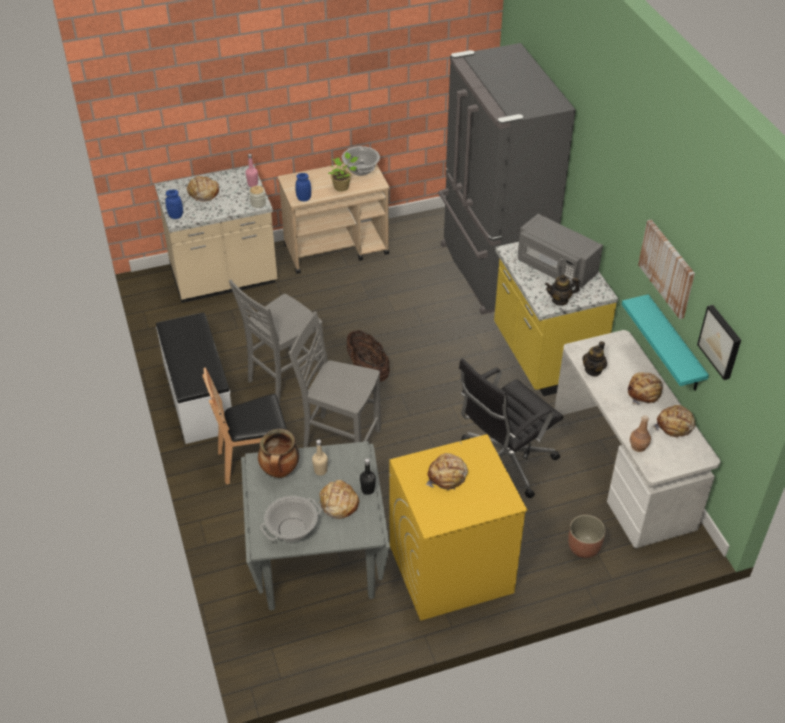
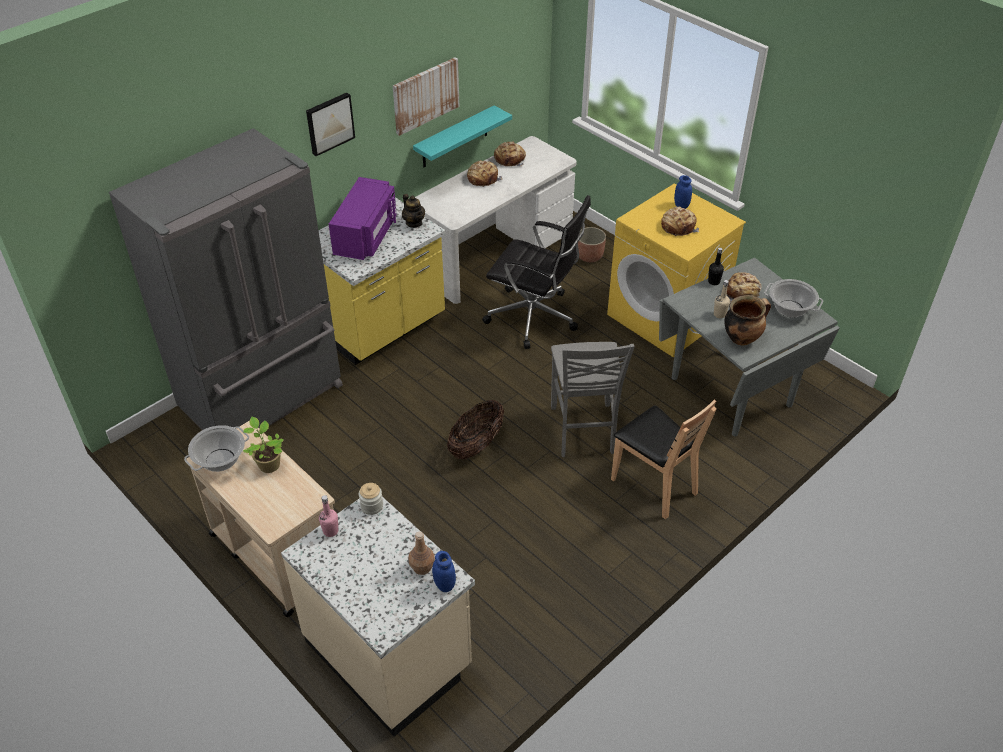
camera: 115 degrees left, 0 degrees up
white bench [156,312,232,444] -> none
bread [187,176,219,201] -> none
grey chair [229,280,324,404] -> none
blue jar [295,173,311,201] -> blue jar moved to [674,175,692,209]
grey microwave [518,214,603,288] -> purple microwave [329,177,397,260]
teapot [582,341,607,377] -> none
brown bottle [630,415,651,452] -> brown bottle moved to [409,531,435,575]
picture [697,305,741,380] -> picture moved to [306,93,355,156]

